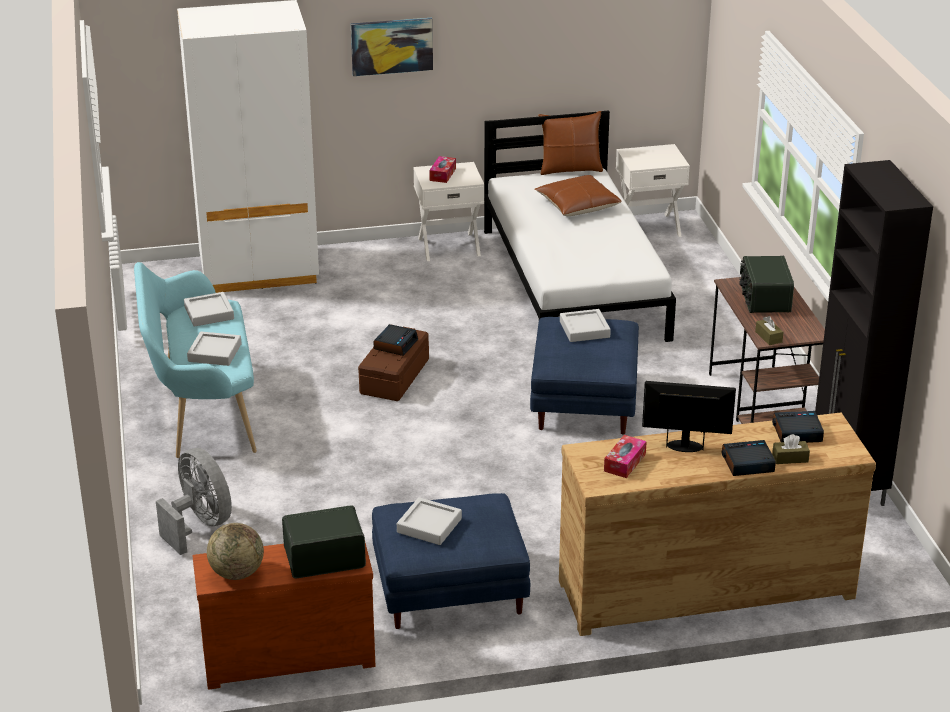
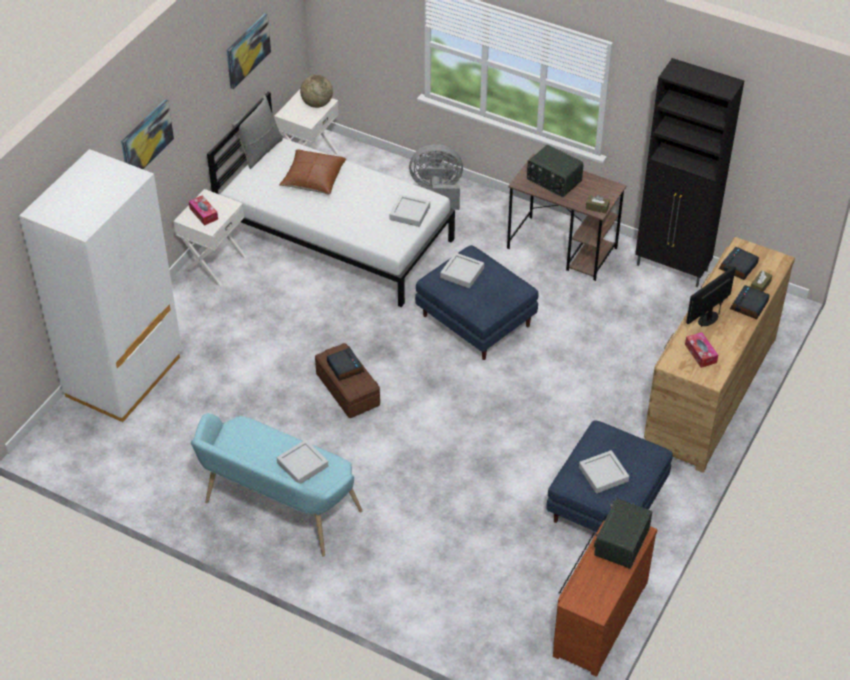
camera: 50 degrees left, 15 degrees up
grey fan [156,448,232,555] -> grey fan moved to [409,144,463,210]
grey tray [184,292,234,327] -> grey tray moved to [389,194,430,227]
globe [207,523,264,580] -> globe moved to [300,75,333,108]
brown pillow [538,111,603,175] -> grey pillow [232,95,283,169]
none -> picture [226,14,271,89]

